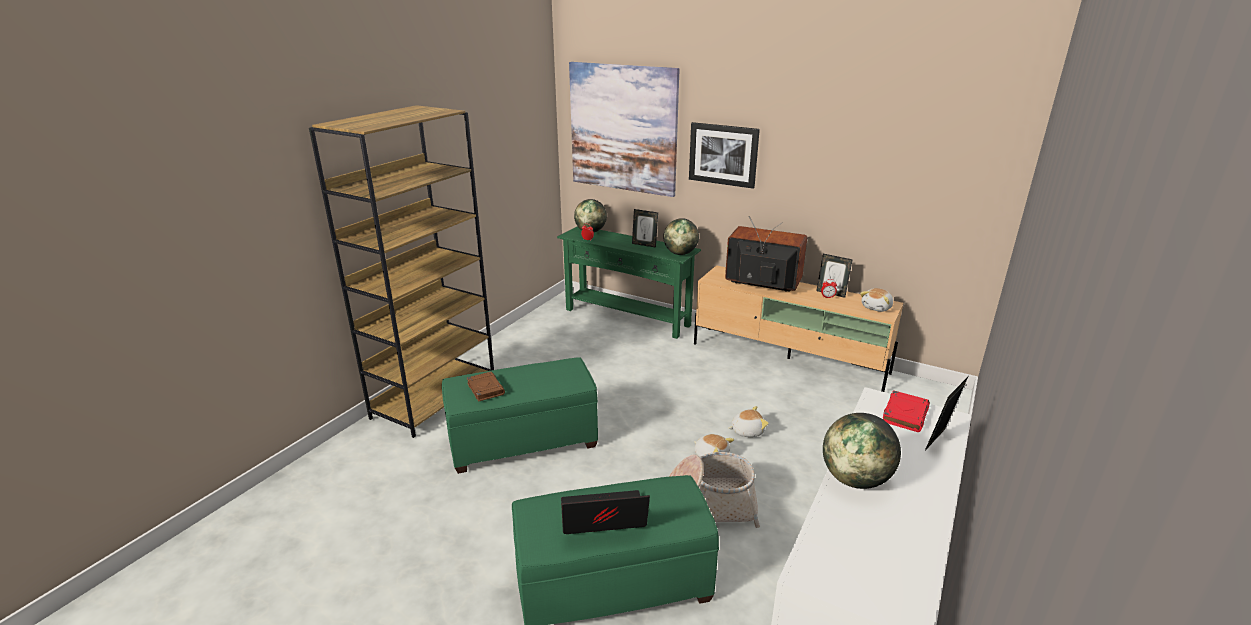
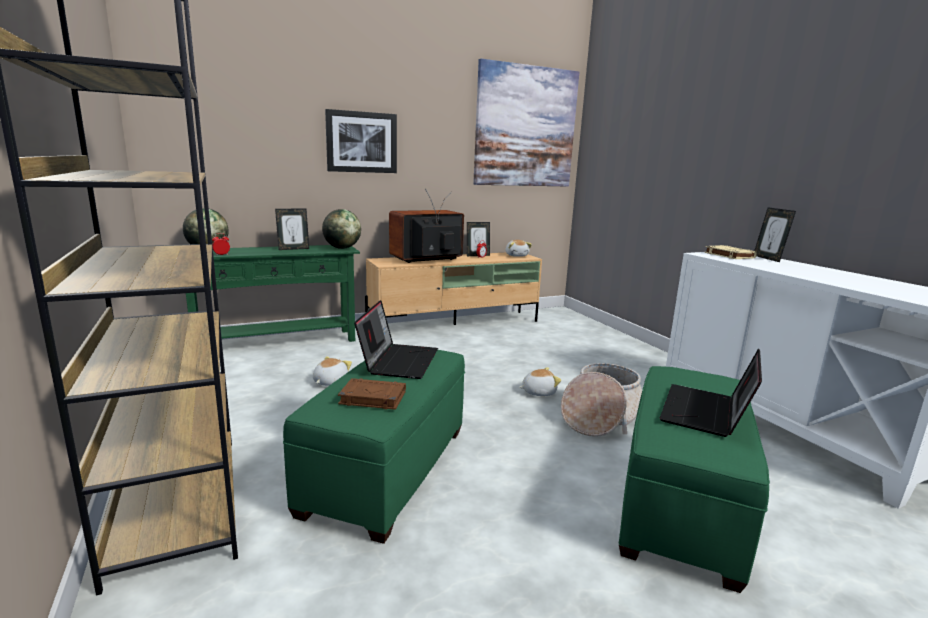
camera: 55 degrees left, 10 degrees down
picture [569,62,680,197] -> picture moved to [473,59,579,187]
plush toy [728,406,769,437] -> plush toy moved to [313,356,352,386]
globe [823,413,901,489] -> none
red book [883,390,930,432] -> beige book [704,245,757,259]
none -> laptop [354,300,438,379]

